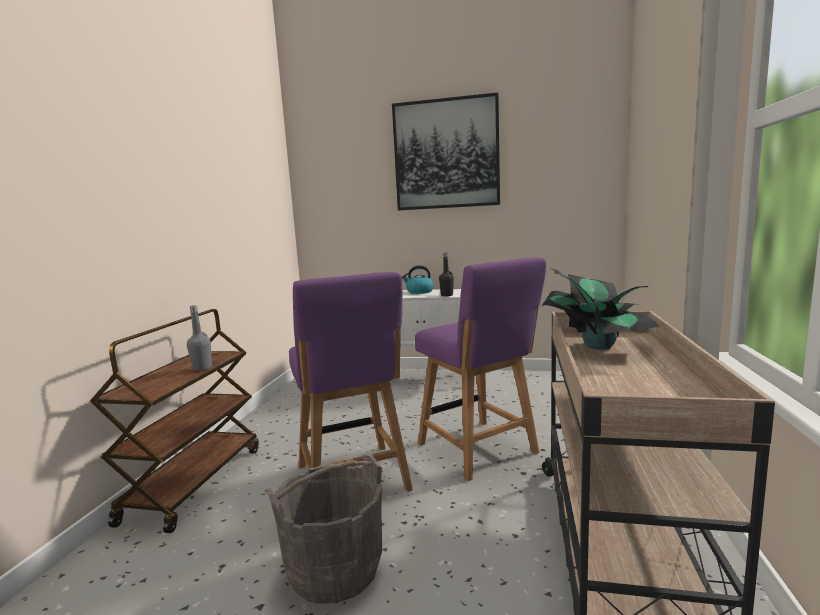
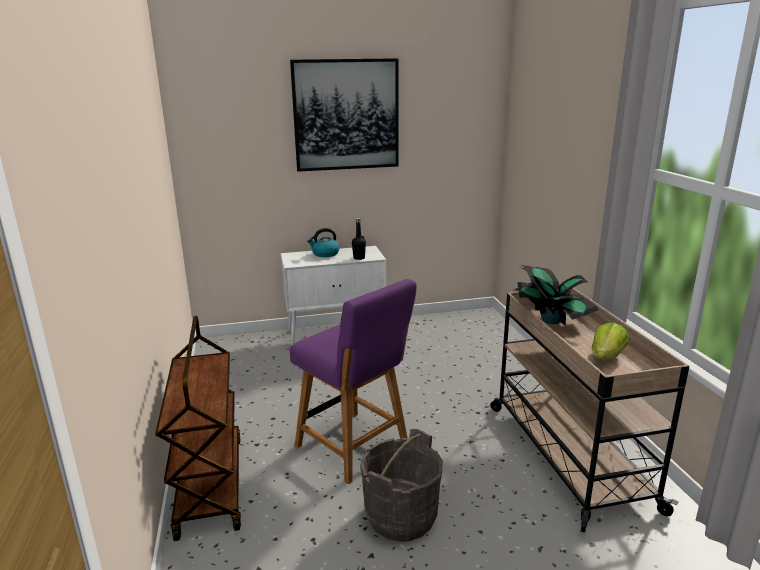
camera: 25 degrees left, 10 degrees up
grey bottle [187,305,212,371] -> none
purple chair [415,257,546,481] -> none
none -> lettuce [592,323,629,360]

